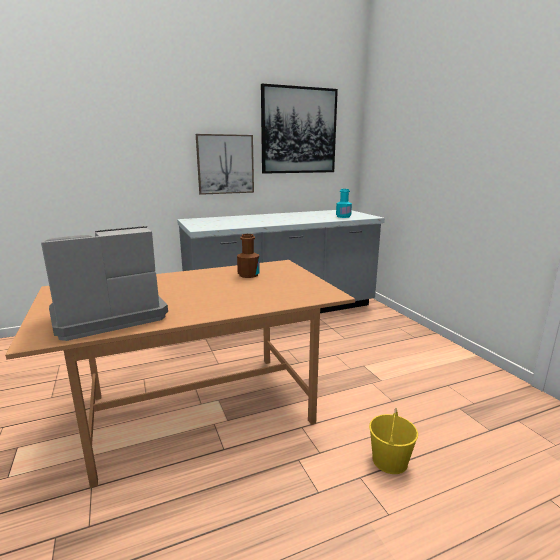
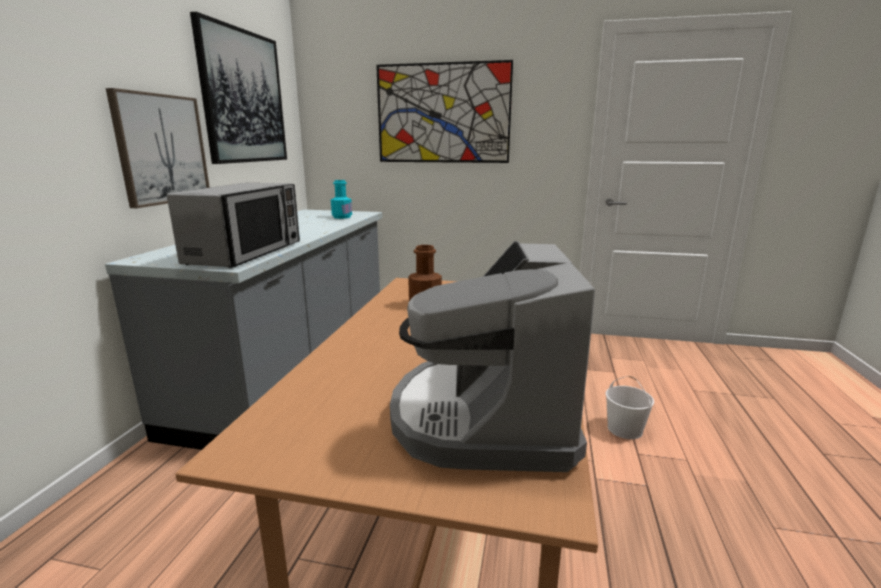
camera: 55 degrees left, 0 degrees up
yellow bucket [369,408,418,474] -> white bucket [606,376,654,439]
none -> microwave [167,183,300,268]
none -> picture [376,60,513,163]

